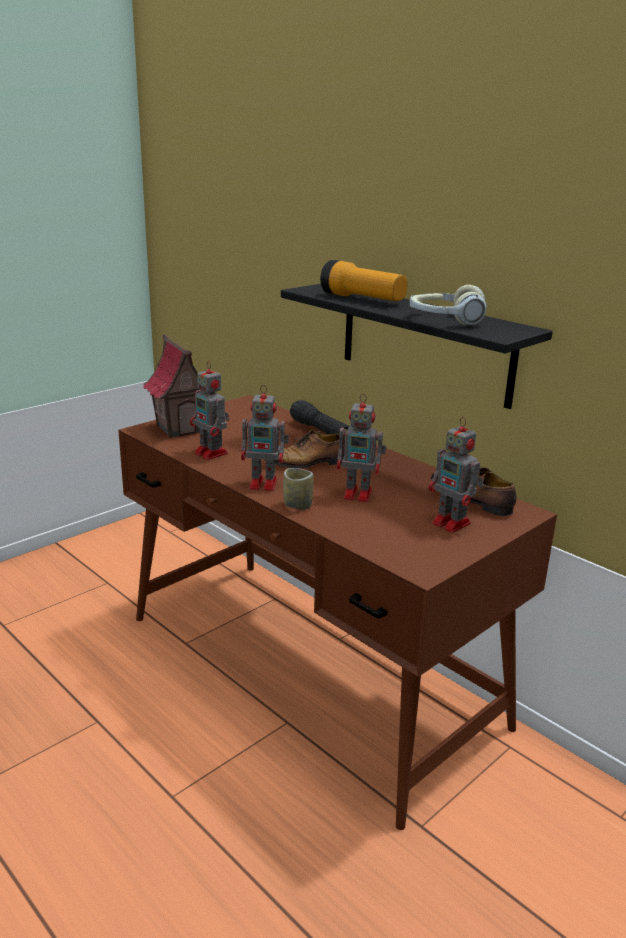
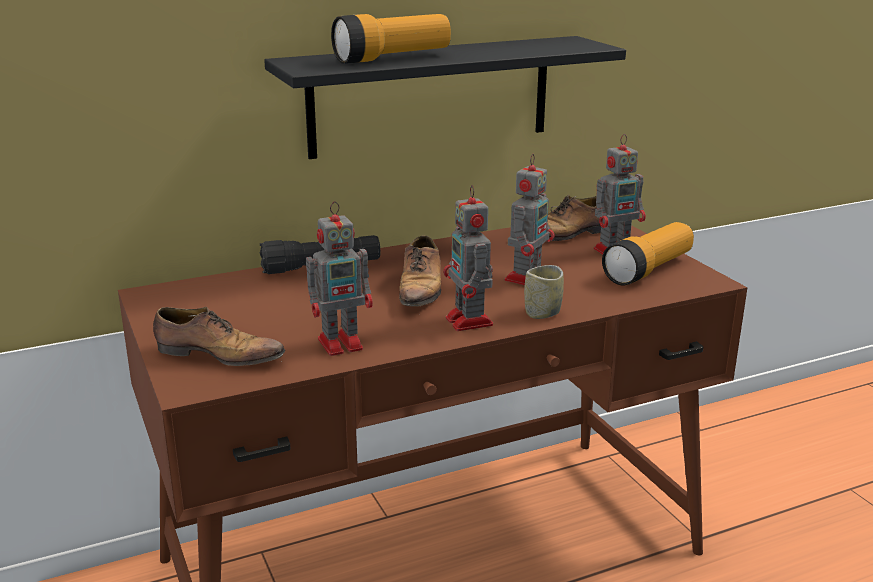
camera: 70 degrees left, 0 degrees up
toy house [143,334,200,438] -> shoe [153,307,286,366]
toy robot [241,385,289,491] -> toy robot turned 135 degrees clockwise [443,185,493,331]
headphones [410,285,486,325] -> none
none -> flashlight [602,222,694,285]

